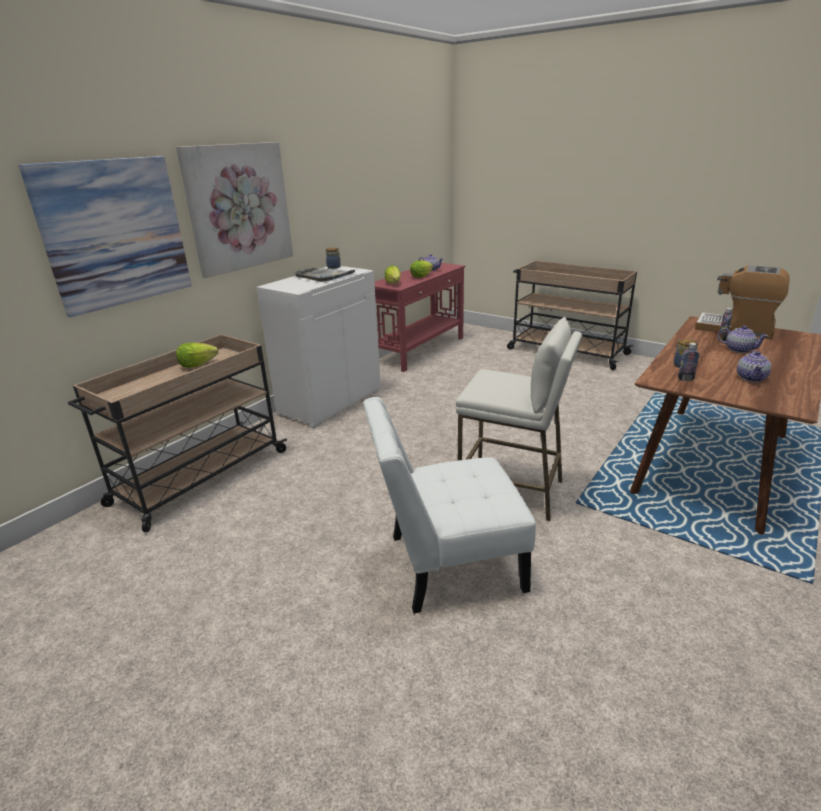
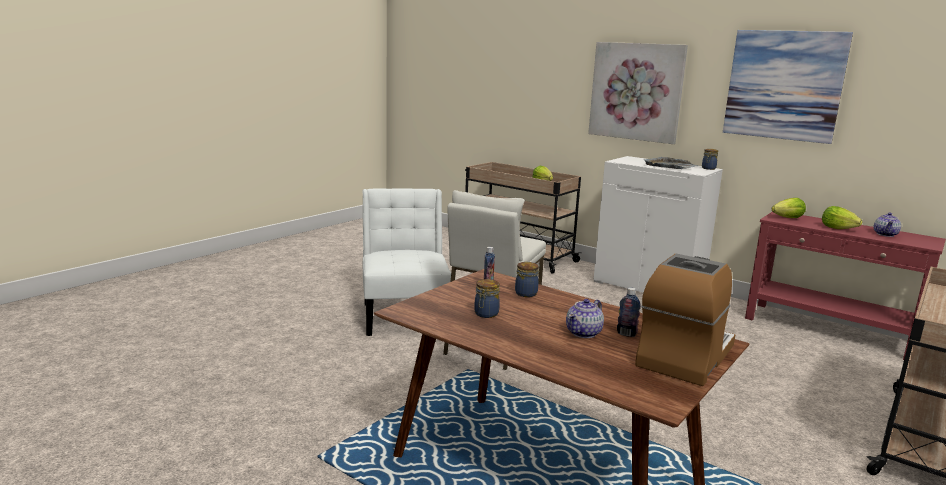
camera: 90 degrees right, 10 degrees down
picture [18,156,192,317] -> picture moved to [723,30,853,144]
teapot [737,351,771,382] -> jar [474,279,500,318]

